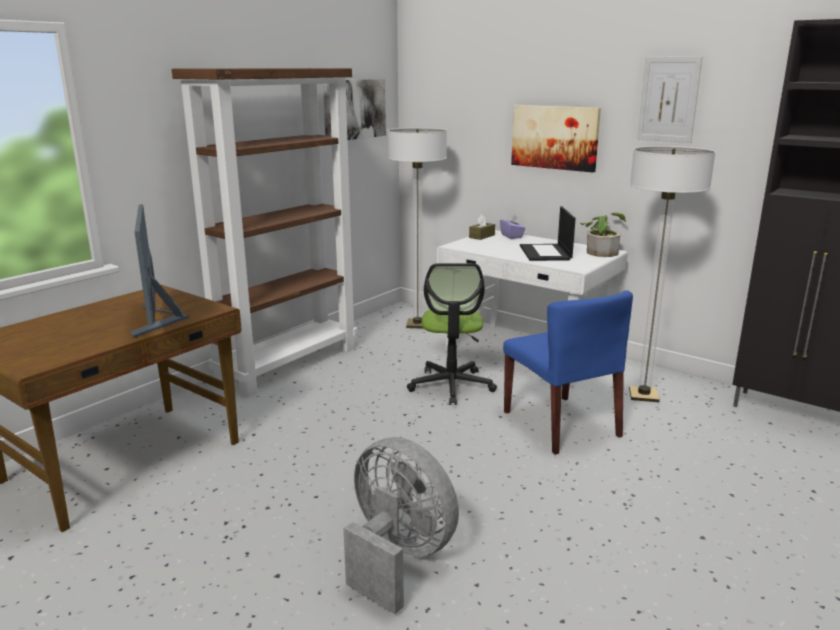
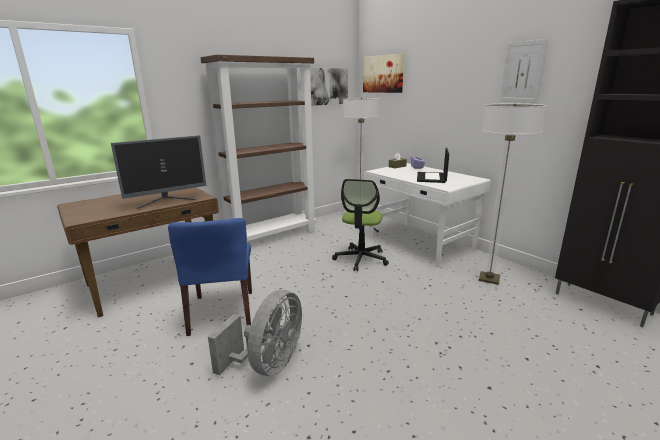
camera: 15 degrees right, 0 degrees up
monitor [130,204,189,338] -> monitor turned 120 degrees counterclockwise [111,135,206,209]
grey fan [343,437,459,614] -> grey fan turned 60 degrees clockwise [208,290,302,376]
blue chair [503,290,633,455] -> blue chair moved to [168,218,252,336]
picture [511,105,601,173] -> picture moved to [363,54,404,93]
potted plant [580,213,626,257] -> none

